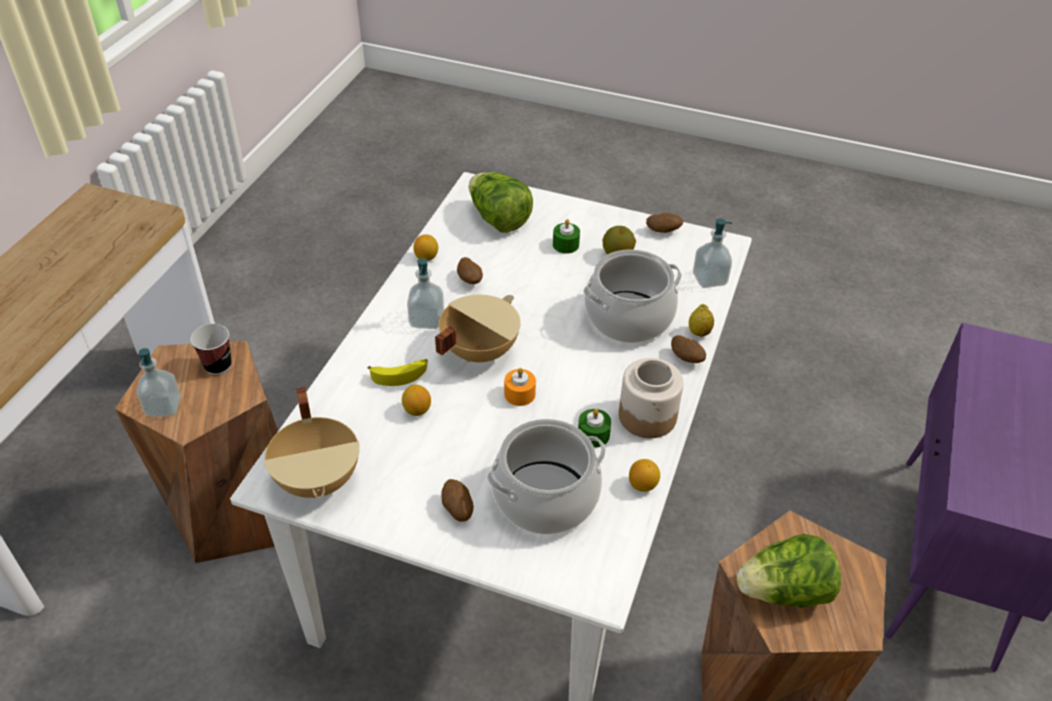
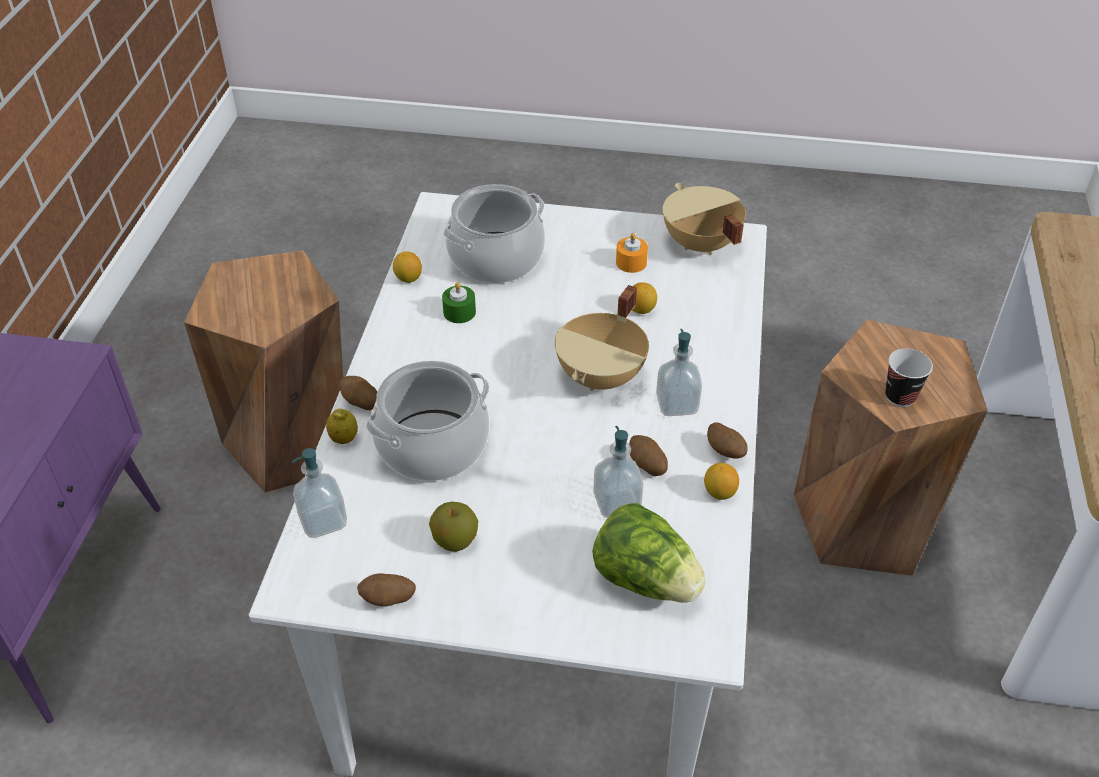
camera: 170 degrees right, 0 degrees up
soap dispenser [137,348,181,417] -> soap dispenser moved to [593,426,644,518]
banana [368,359,428,386] -> none
potato [441,479,474,522] -> potato moved to [707,422,748,459]
orange candle [504,368,536,406] -> orange candle moved to [616,233,648,273]
green candle [553,219,580,254] -> none
jar [619,358,683,438] -> none
lettuce [737,534,841,608] -> none

